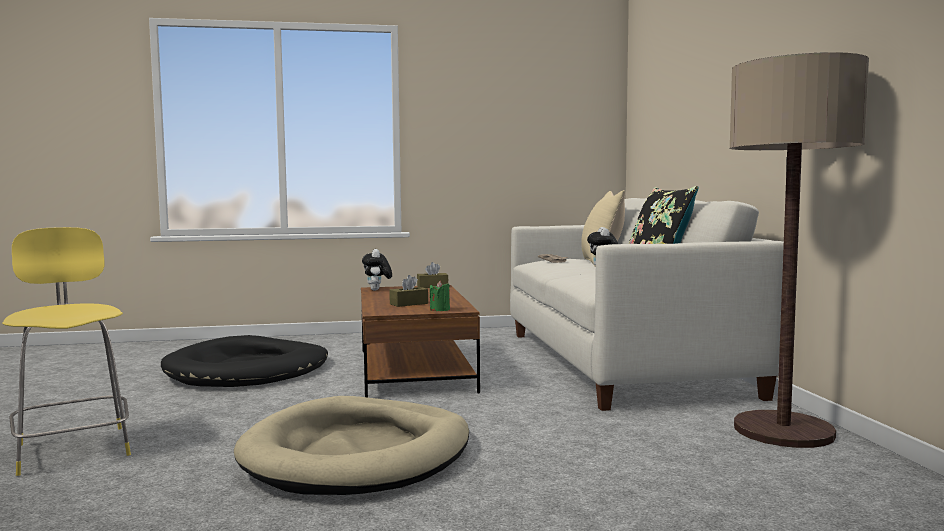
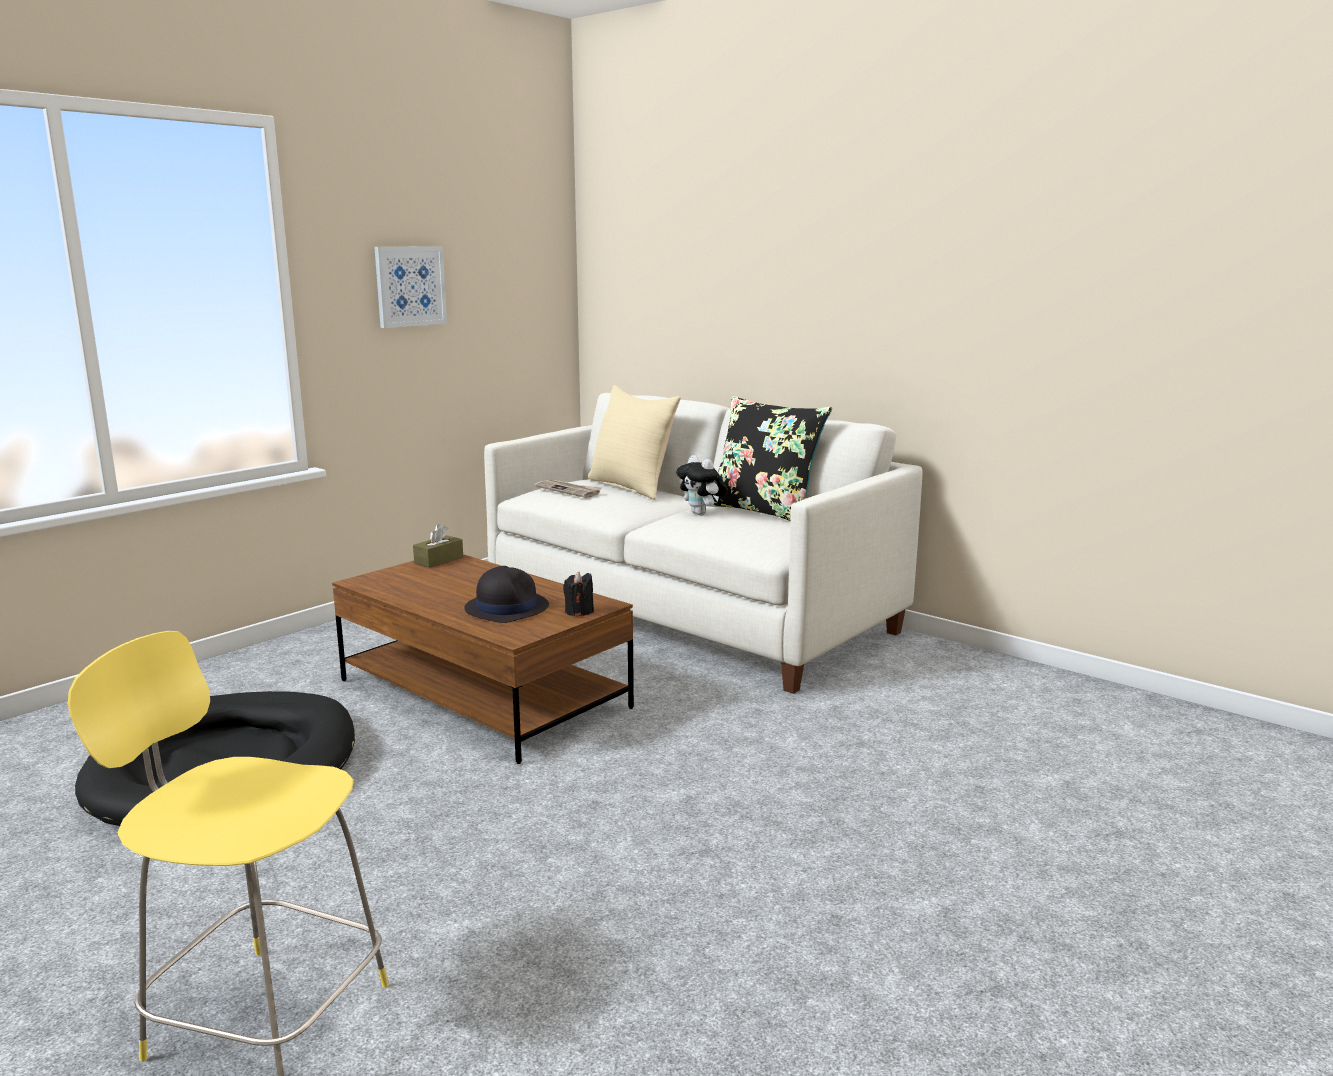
camera: 40 degrees left, 10 degrees up
beige dog bed [234,396,469,495] -> none
plush toy [362,249,392,291] -> none
brown tissue box [389,275,428,307] -> black hat [464,566,549,623]
green candle [430,281,450,311] -> black candle [563,571,594,616]
floor lamp [729,52,869,448] -> none
none -> picture [375,247,447,328]

